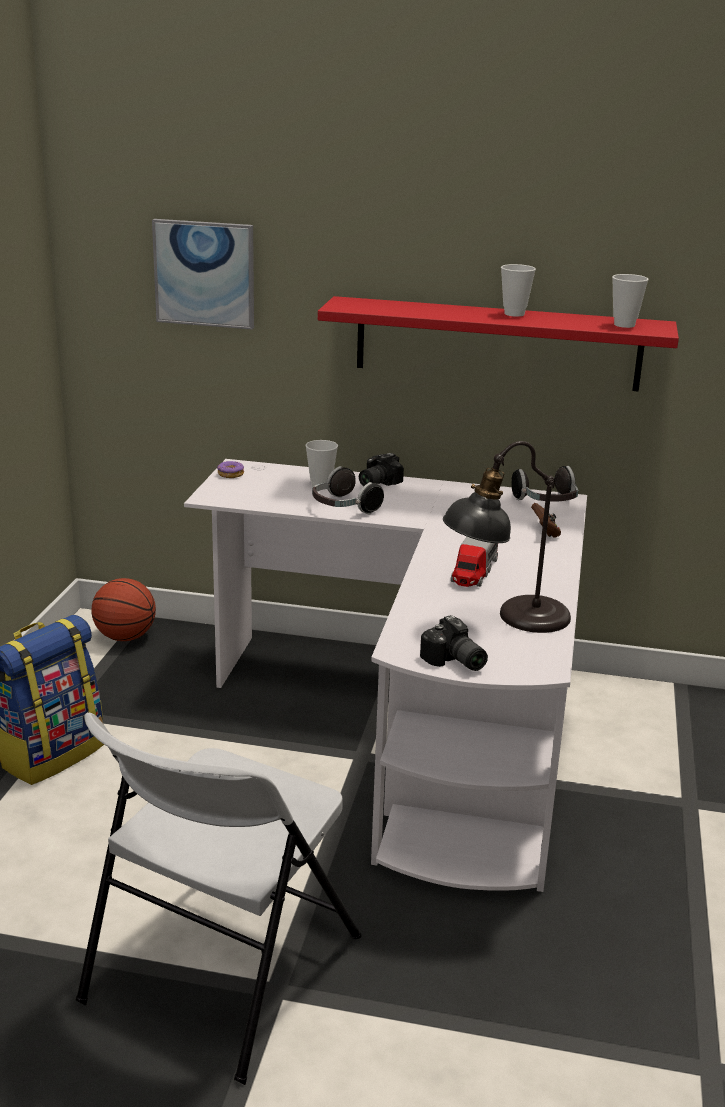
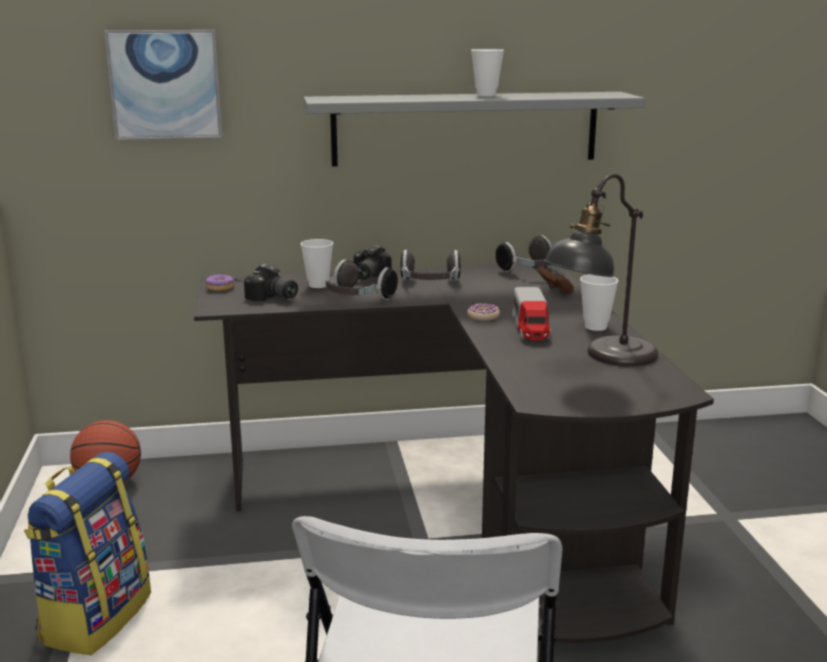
camera: 20 degrees left, 5 degrees down
white desk [184,459,587,892] -> black desk [194,263,714,643]
red shelf [318,296,679,391] -> grey shelf [303,92,645,166]
camera [420,615,488,671] -> camera moved to [244,264,298,302]
cup [612,274,649,328] -> cup moved to [580,274,619,331]
none -> headphones [401,250,460,281]
none -> donut [467,303,500,321]

